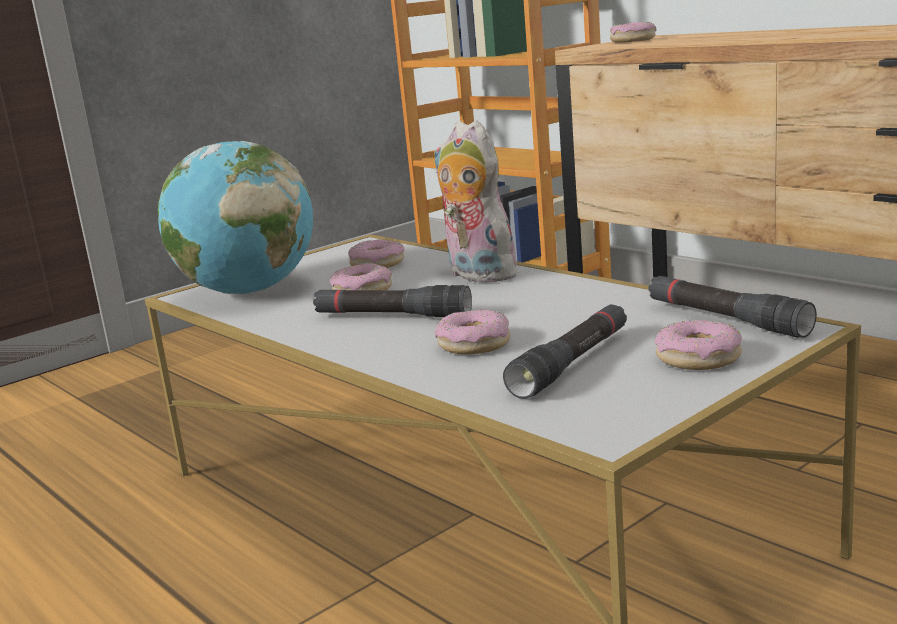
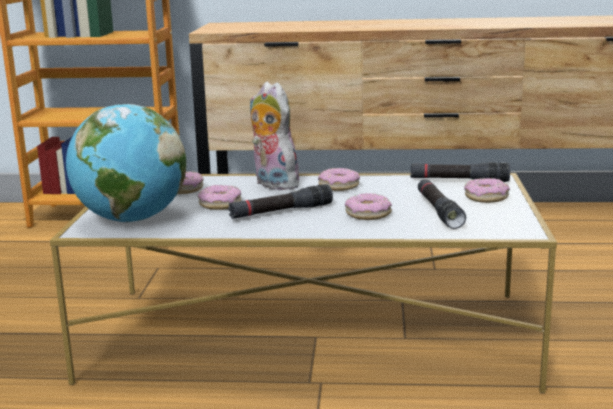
camera: 45 degrees left, 0 degrees up
plush toy [434,120,522,282] -> plush toy turned 45 degrees clockwise [250,82,300,190]
donut [610,22,656,43] -> donut moved to [318,168,360,191]

